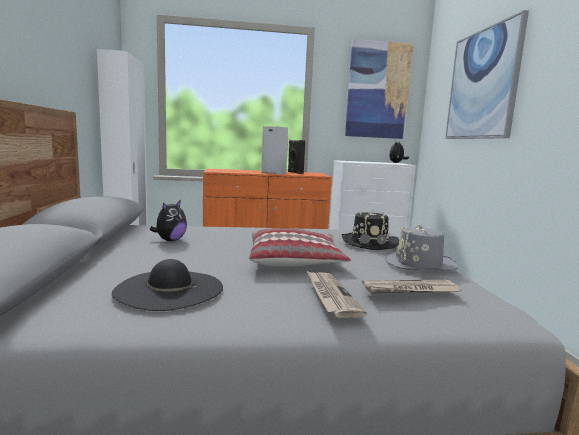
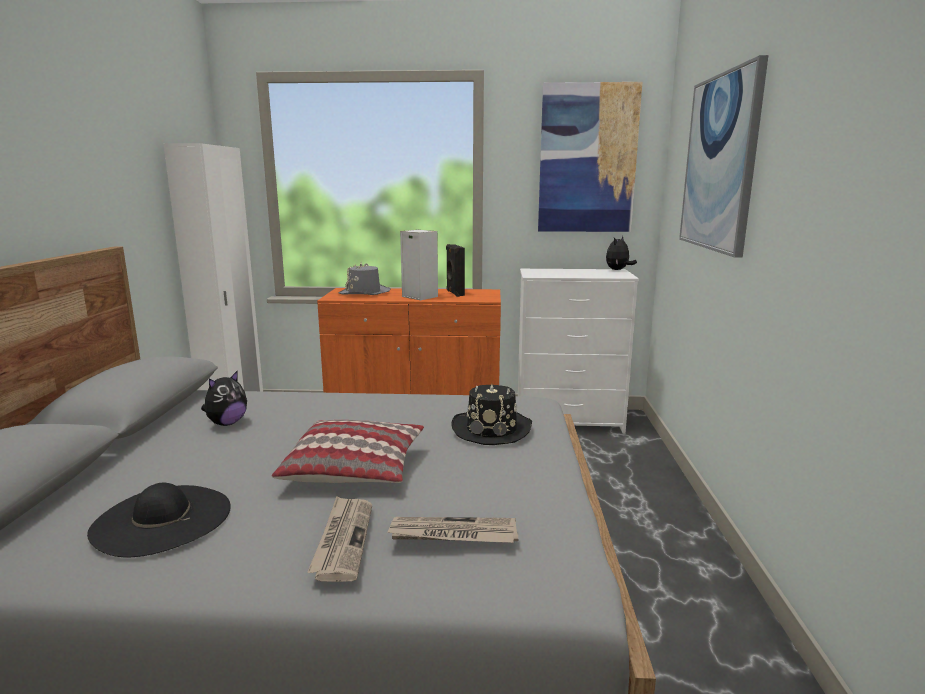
camera: 10 degrees right, 5 degrees up
grey hat [386,223,458,271] -> grey hat moved to [339,262,391,295]

